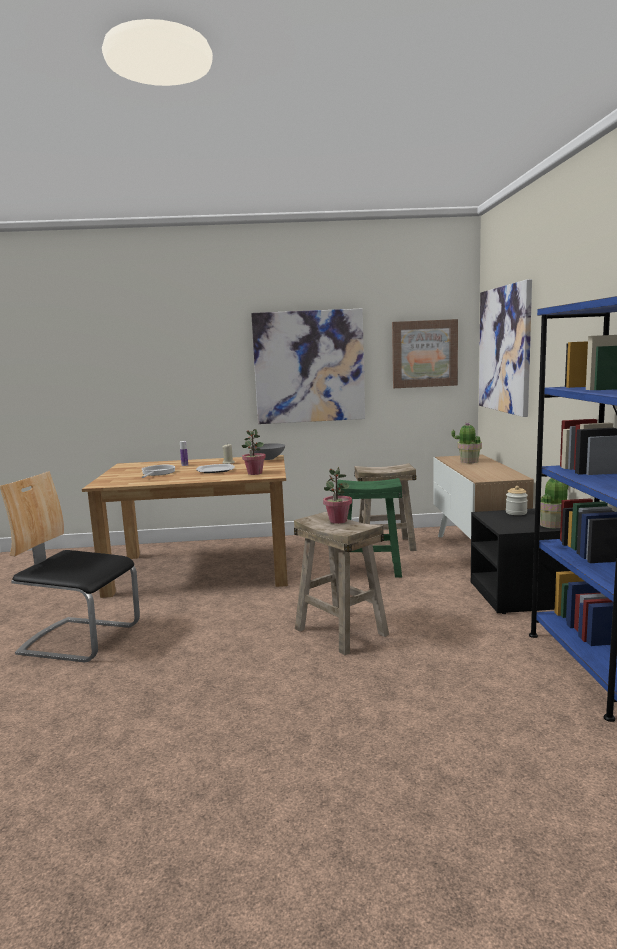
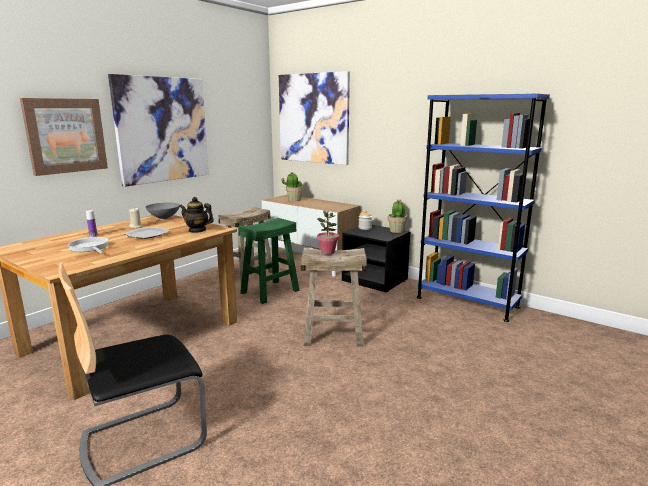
camera: 50 degrees left, 5 degrees up
potted plant [242,429,266,475] -> teapot [179,197,214,233]
picture [392,319,458,388] -> picture moved to [20,98,108,176]

